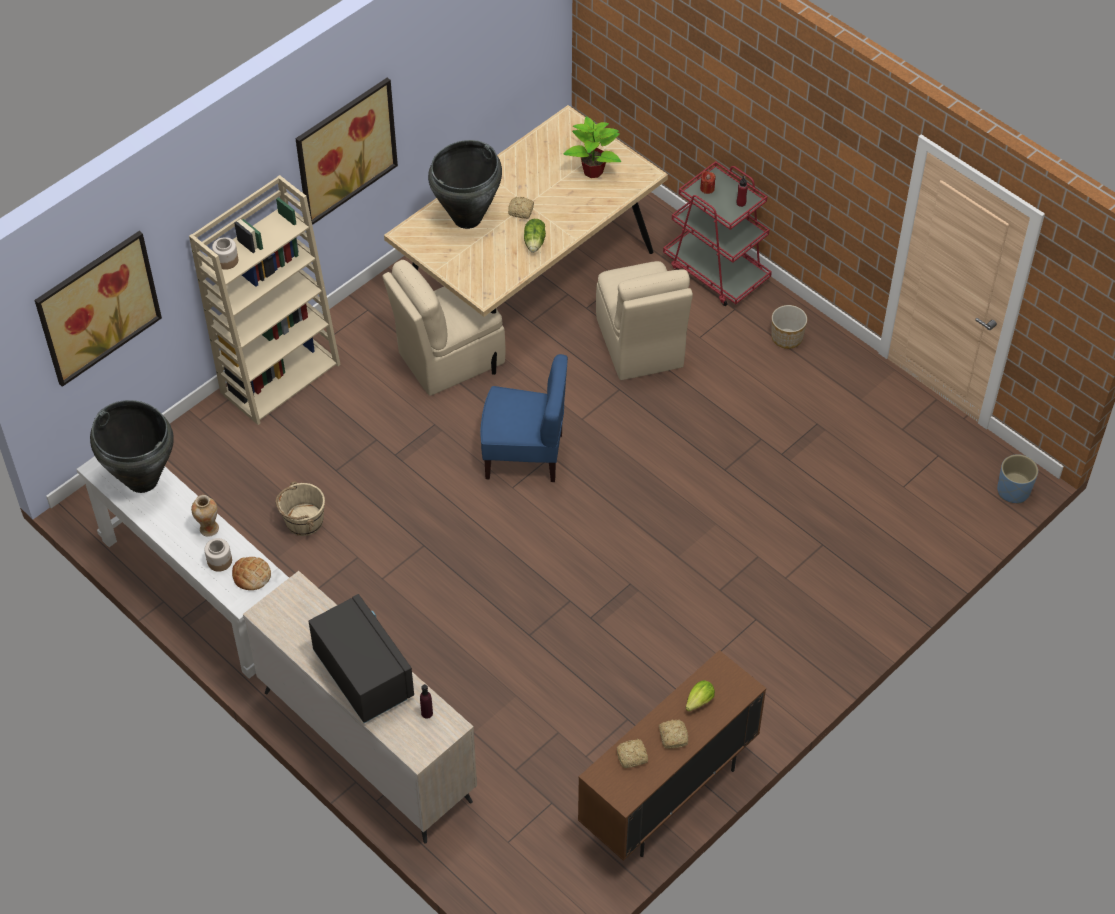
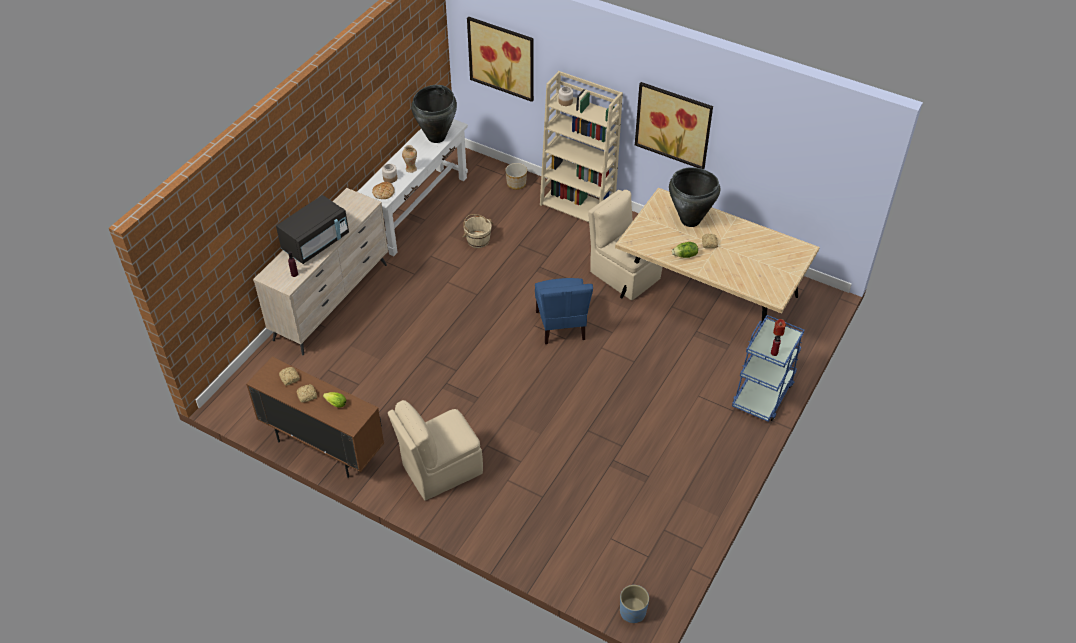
camera: 75 degrees right, 5 degrees down
potted plant [563,116,621,178] -> none
beige chair [596,261,693,380] -> beige chair moved to [388,400,483,501]
red cart [663,161,772,306] -> blue cart [732,315,805,422]
planter [771,305,807,349] -> planter moved to [505,163,527,190]

